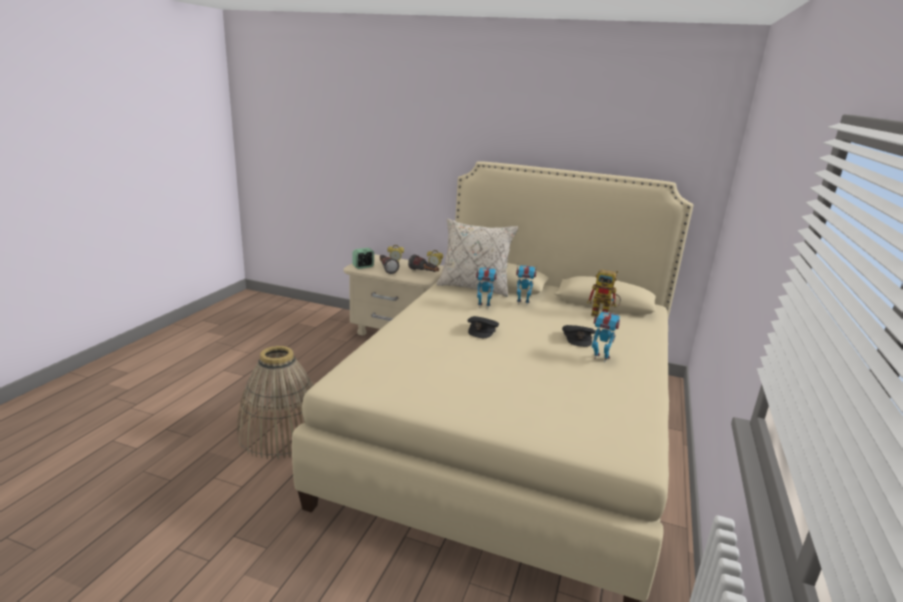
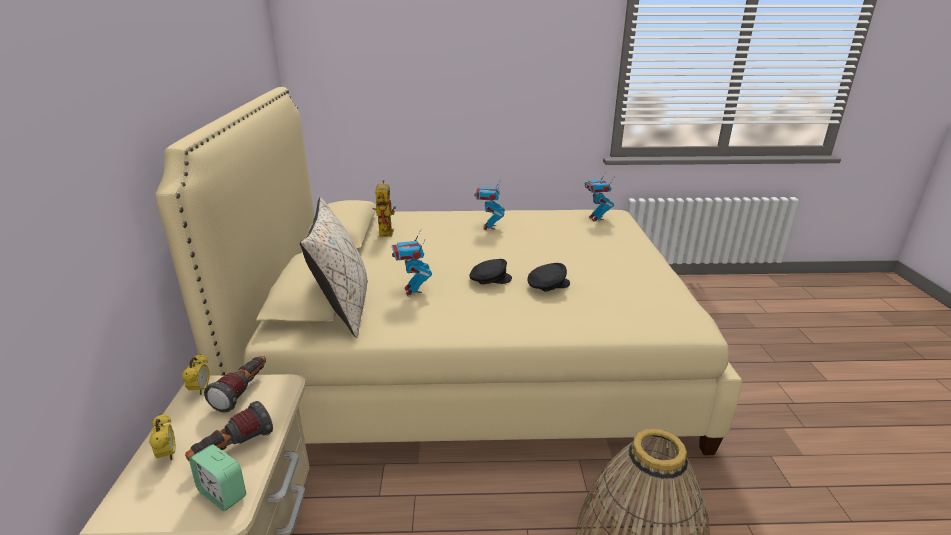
camera: 110 degrees left, 5 degrees up
toy robot [516,265,537,305] -> toy robot moved to [585,171,614,221]
black cap [562,325,595,347] -> black cap moved to [527,263,570,292]

